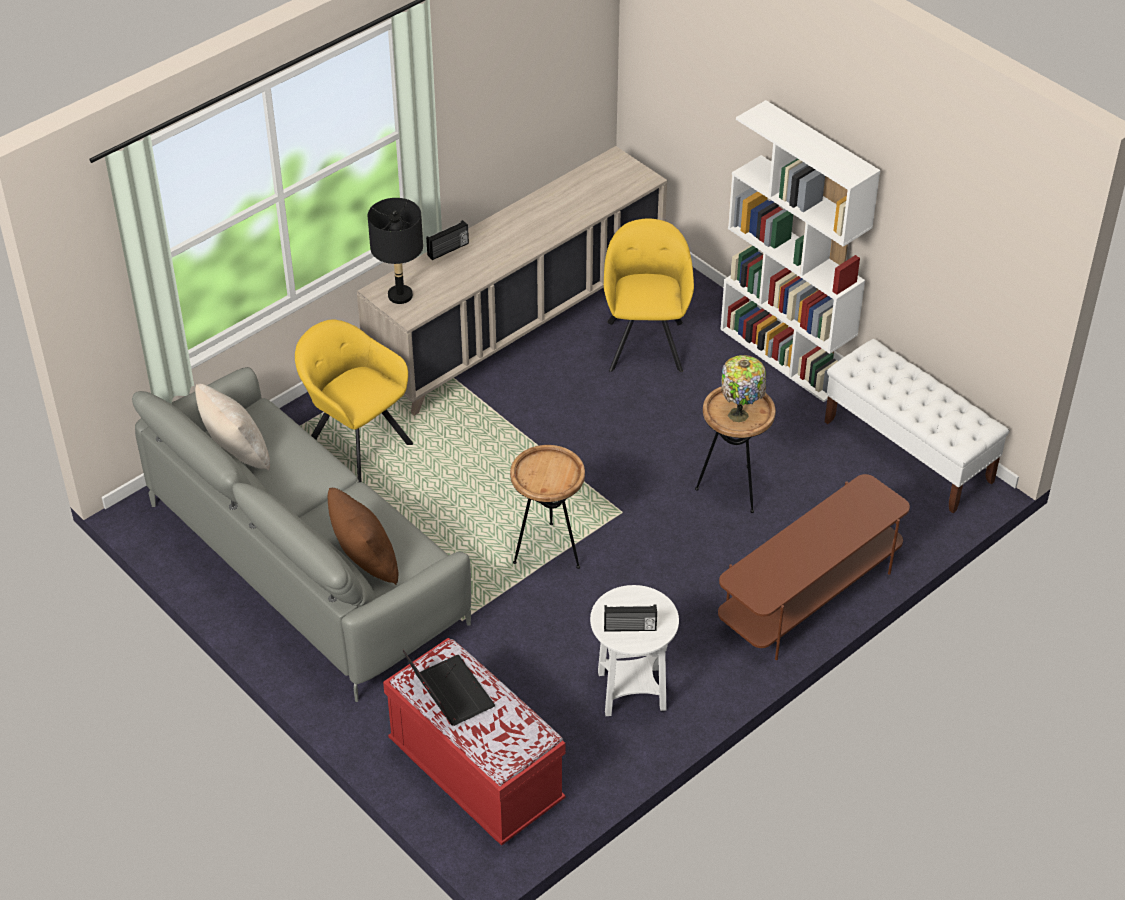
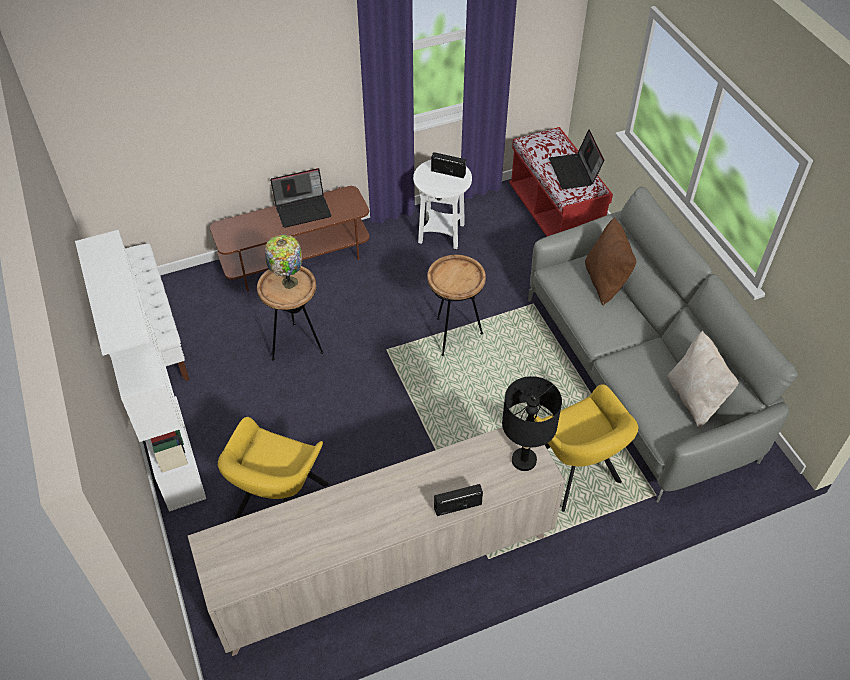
camera: 160 degrees left, 5 degrees up
none -> laptop [270,168,332,228]

